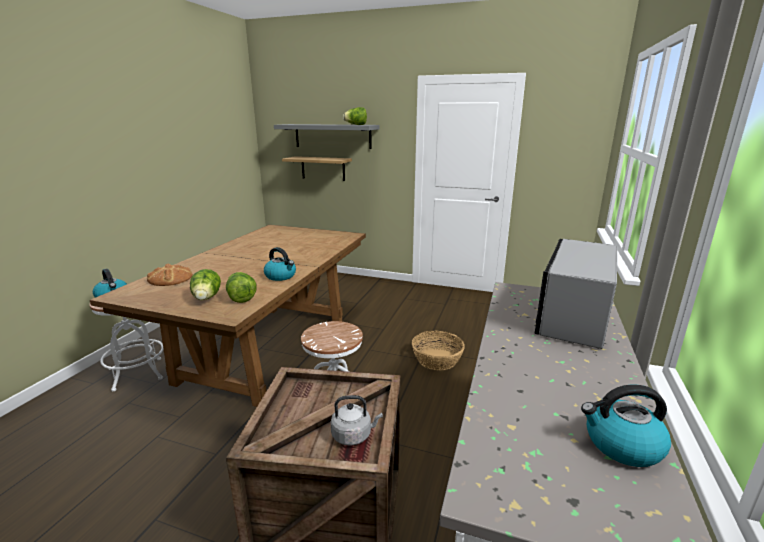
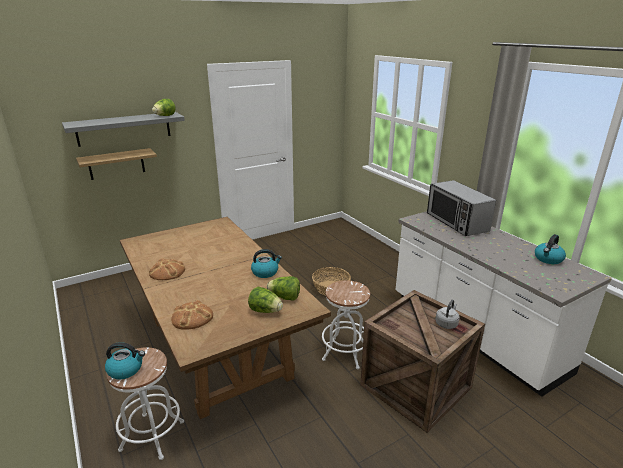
camera: 50 degrees left, 5 degrees up
none -> bread [149,258,185,280]

